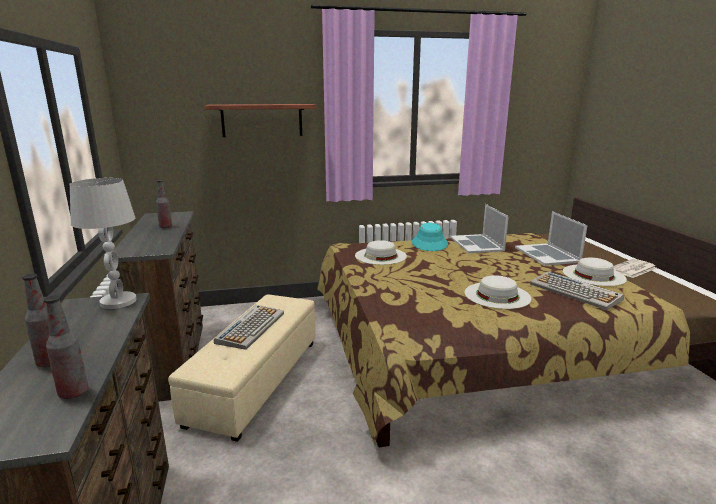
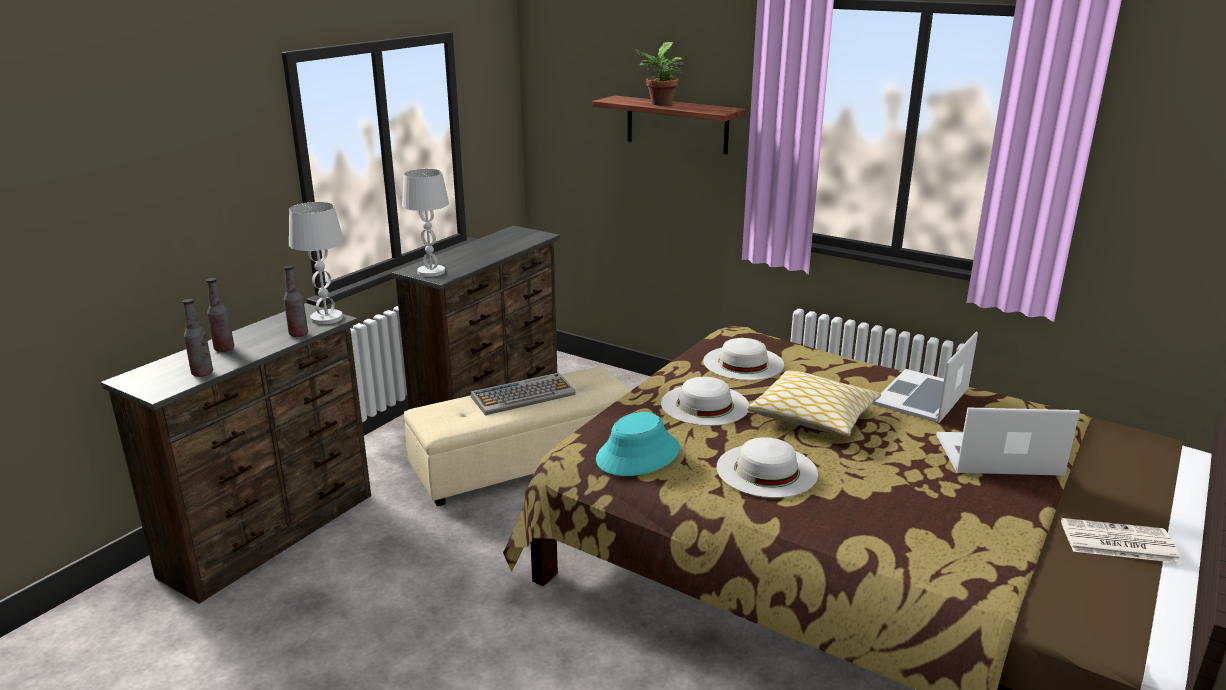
camera: 45 degrees right, 5 degrees up
bottle [156,180,172,228] -> bottle moved to [284,265,308,337]
turquoise hat [412,223,448,251] -> turquoise hat moved to [596,412,680,476]
laptop [515,211,588,266] -> laptop turned 60 degrees clockwise [936,407,1080,476]
keyboard [530,272,624,310] -> none
white hat [563,258,627,286] -> white hat moved to [661,377,749,426]
none -> white table lamp [402,169,449,277]
none -> potted plant [632,42,684,106]
none -> pillow [747,371,881,437]

